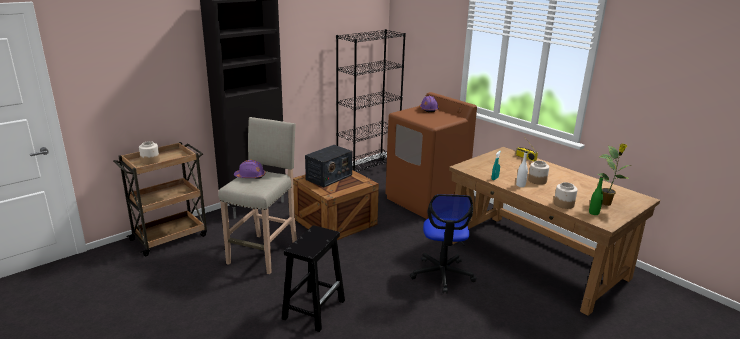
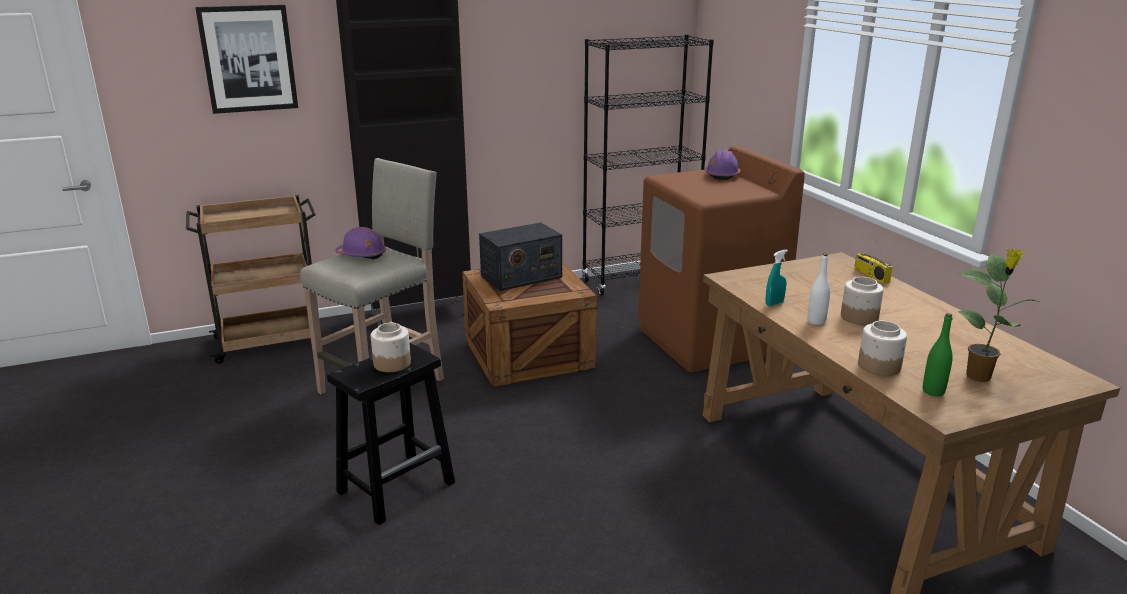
camera: 20 degrees right, 0 degrees up
jar [139,141,160,164] -> jar moved to [371,323,411,372]
office chair [410,194,477,294] -> none
none -> picture [195,5,298,114]

